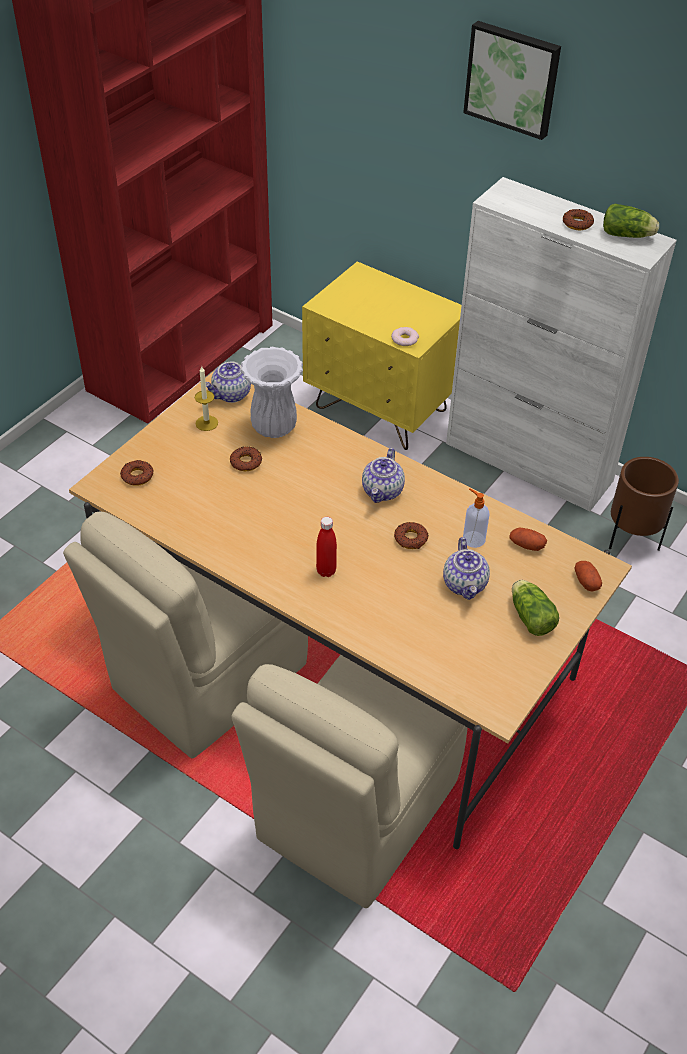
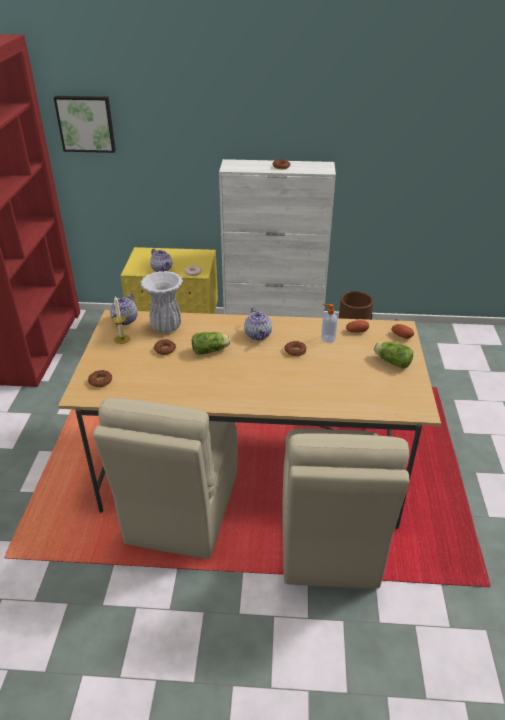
camera: 30 degrees left, 10 degrees down
red bottle [316,517,337,577] -> none
teapot [443,537,490,600] -> teapot moved to [150,249,172,272]
picture [463,21,561,140] -> picture moved to [54,96,116,153]
lettuce [603,204,659,238] -> lettuce moved to [192,332,230,355]

